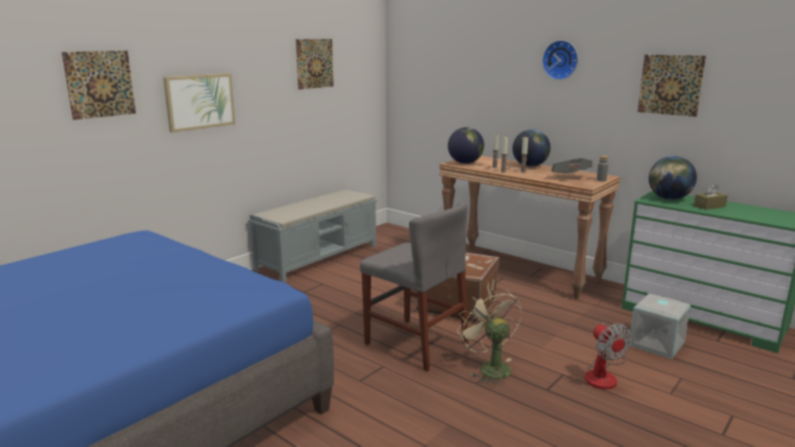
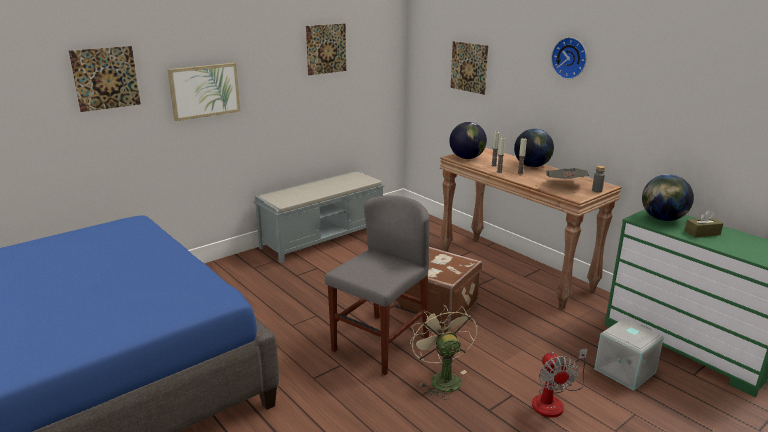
camera: 10 degrees right, 5 degrees up
grey chair [360,202,469,372] -> grey chair turned 105 degrees counterclockwise [325,195,430,375]
picture [638,54,706,117] -> picture moved to [450,41,488,95]

